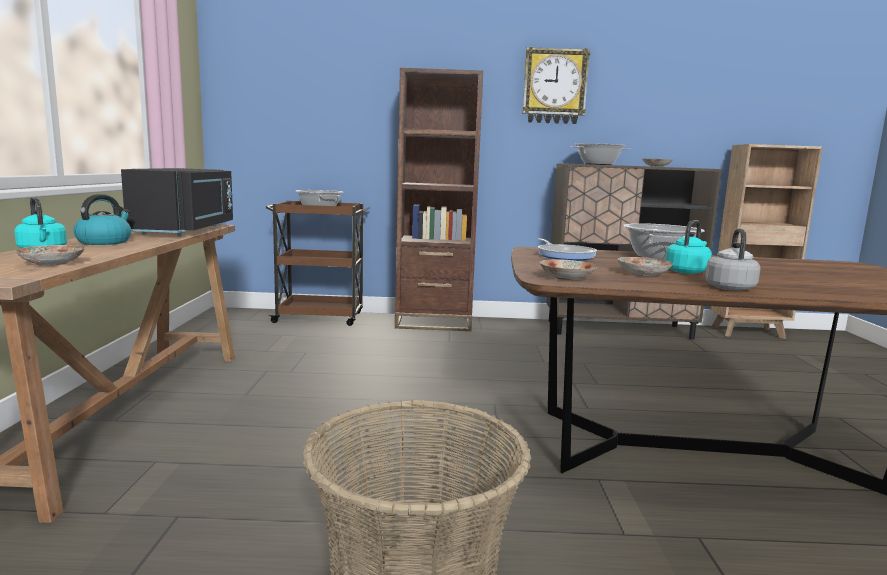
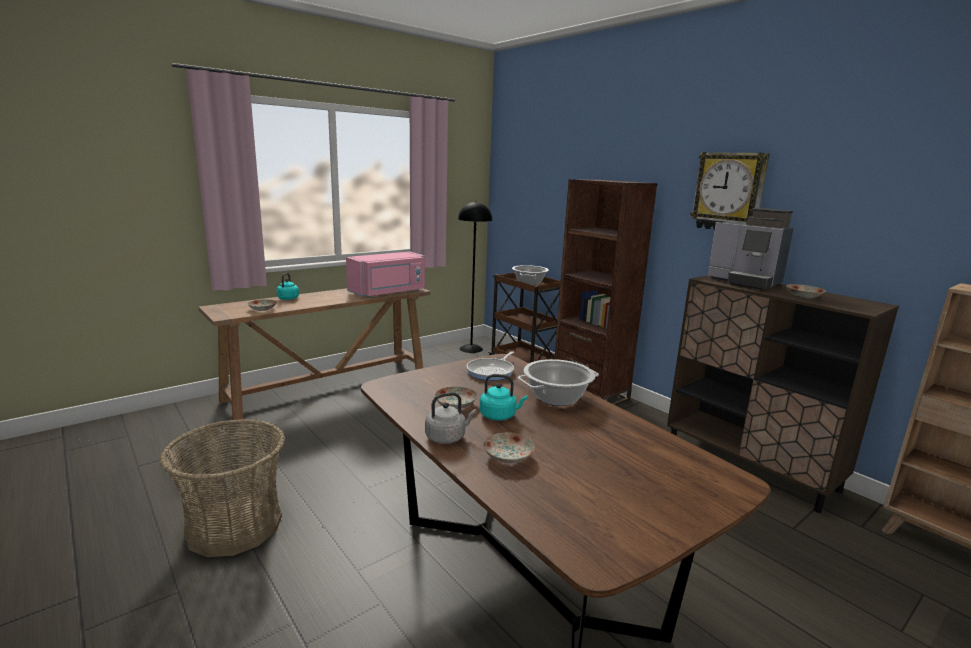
camera: 50 degrees right, 5 degrees up
kettle [74,194,131,245] -> none
black microwave [121,168,233,236] -> pink microwave [346,252,425,297]
plate [540,259,598,280] -> plate moved to [483,433,535,463]
cooking pot [570,143,630,165] -> coffee machine [707,208,794,290]
none -> black floor lamp [458,201,492,353]

